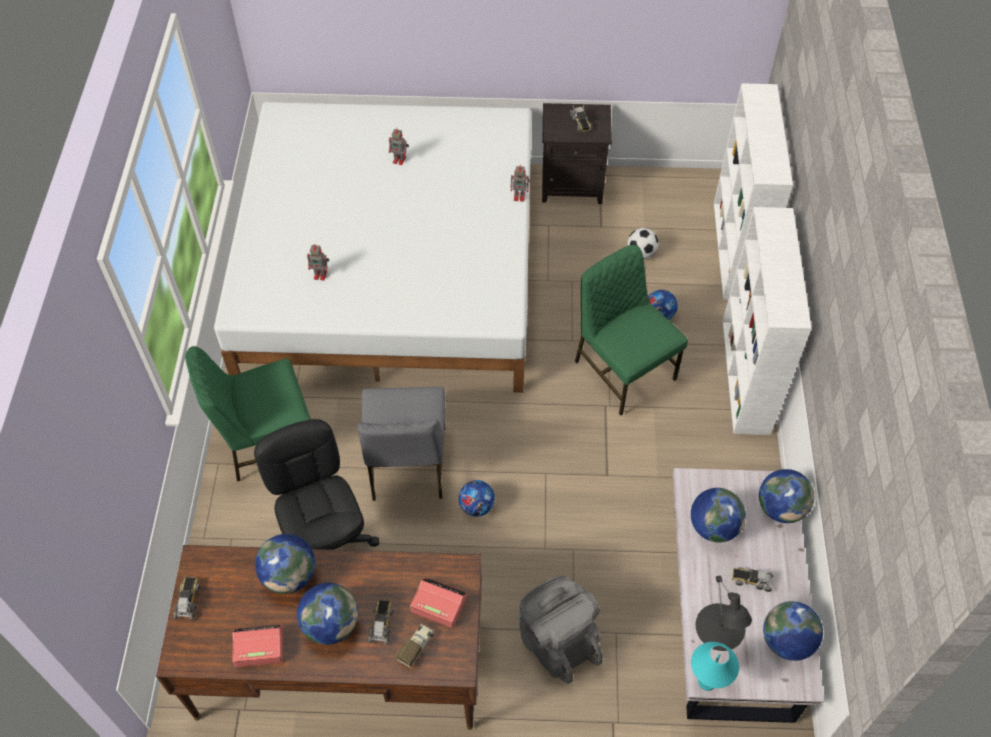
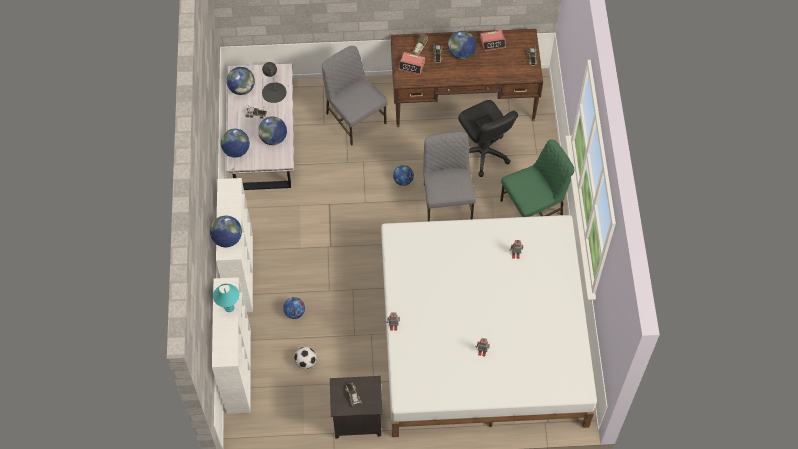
camera: 175 degrees right, 5 degrees up
globe [255,534,315,594] -> globe moved to [210,216,242,247]
grey backpack [519,576,603,684] -> grey chair [322,46,388,146]
green chair [575,245,688,415] -> none
turquoise table lamp [691,642,739,691] -> turquoise table lamp moved to [213,284,239,312]

